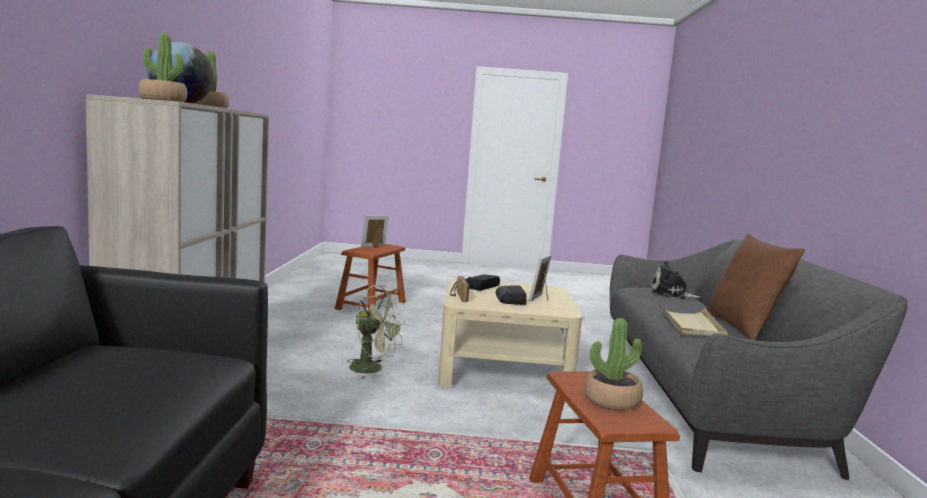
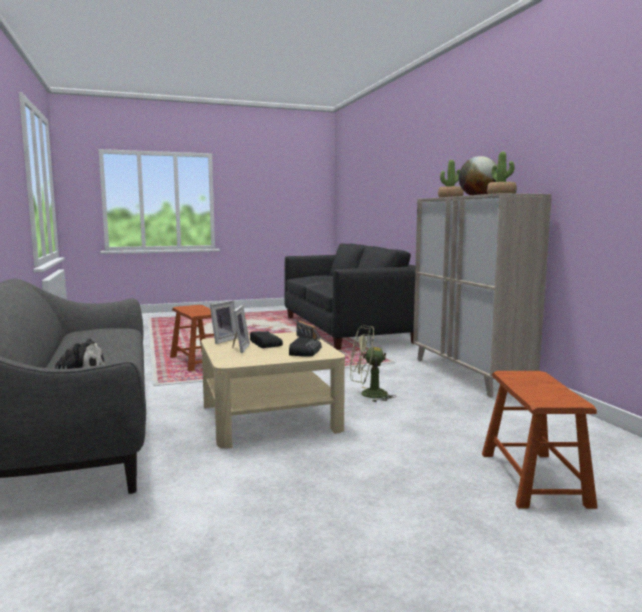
camera: 160 degrees right, 0 degrees up
picture frame [361,215,389,248] -> picture frame moved to [210,300,238,344]
potted plant [584,318,643,410] -> none
beige tray [659,304,728,337] -> none
brown pillow [706,234,805,340] -> none

